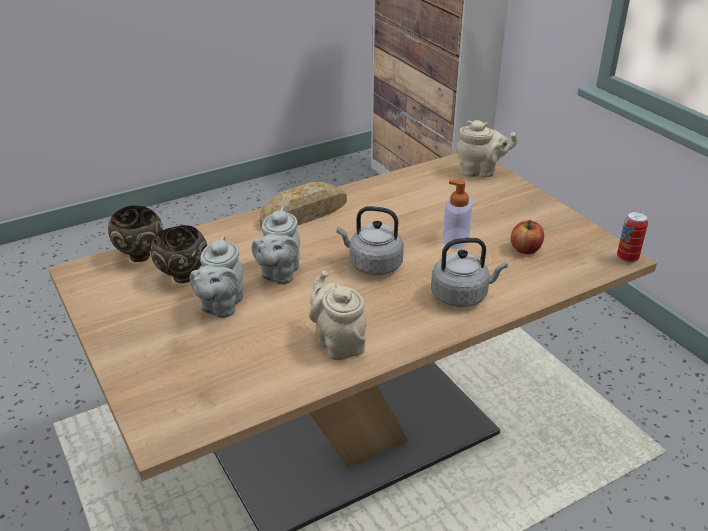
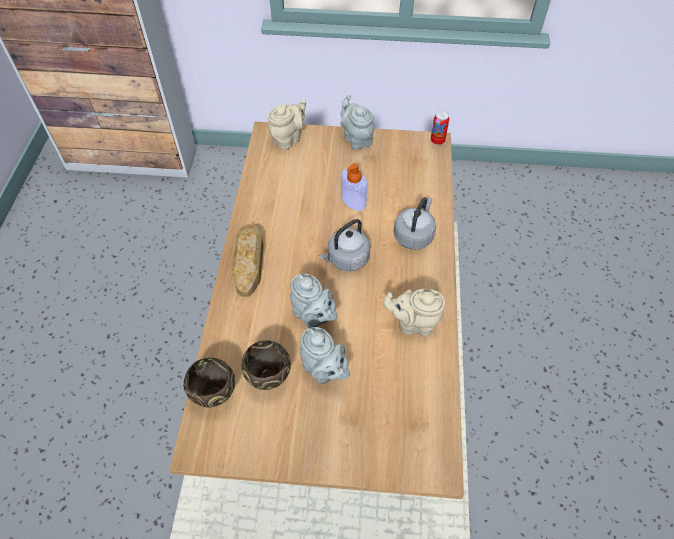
camera: 55 degrees left, 20 degrees up
apple [511,220,544,254] -> none
none -> grey teapot [341,95,374,149]

